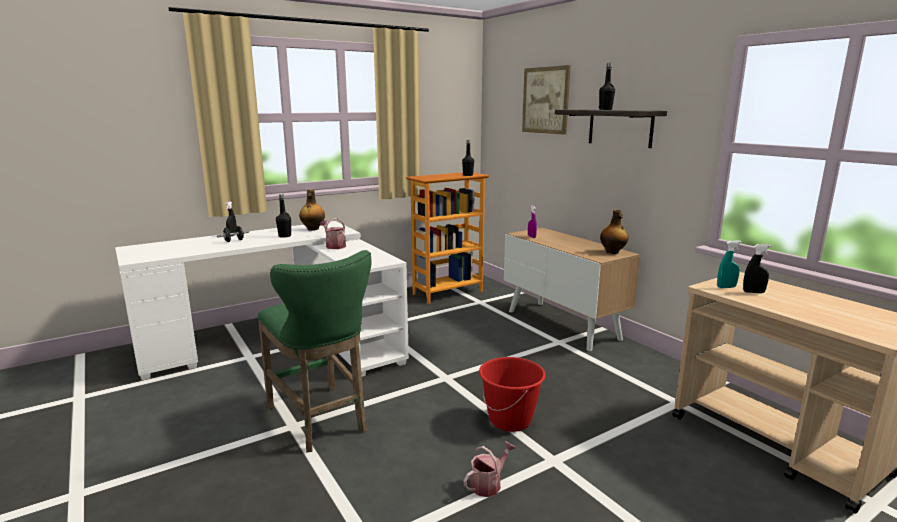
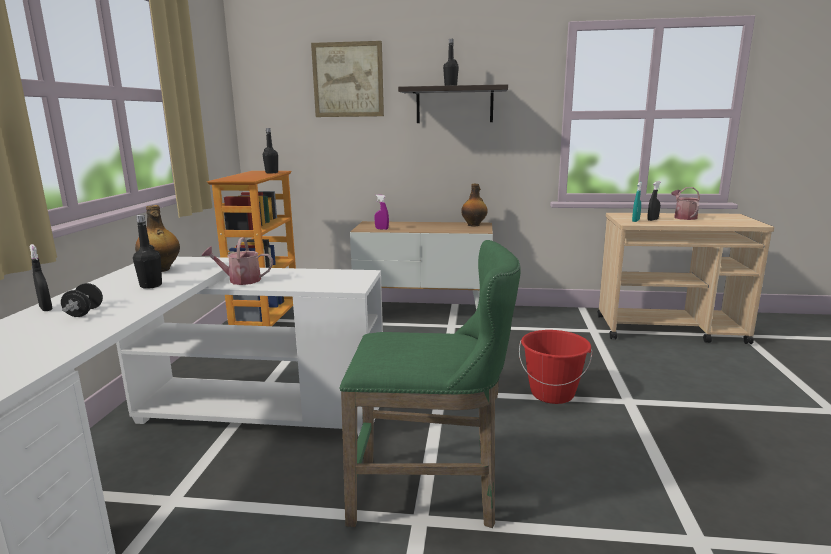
camera: 50 degrees left, 0 degrees up
watering can [464,441,516,497] -> watering can moved to [671,187,700,220]

